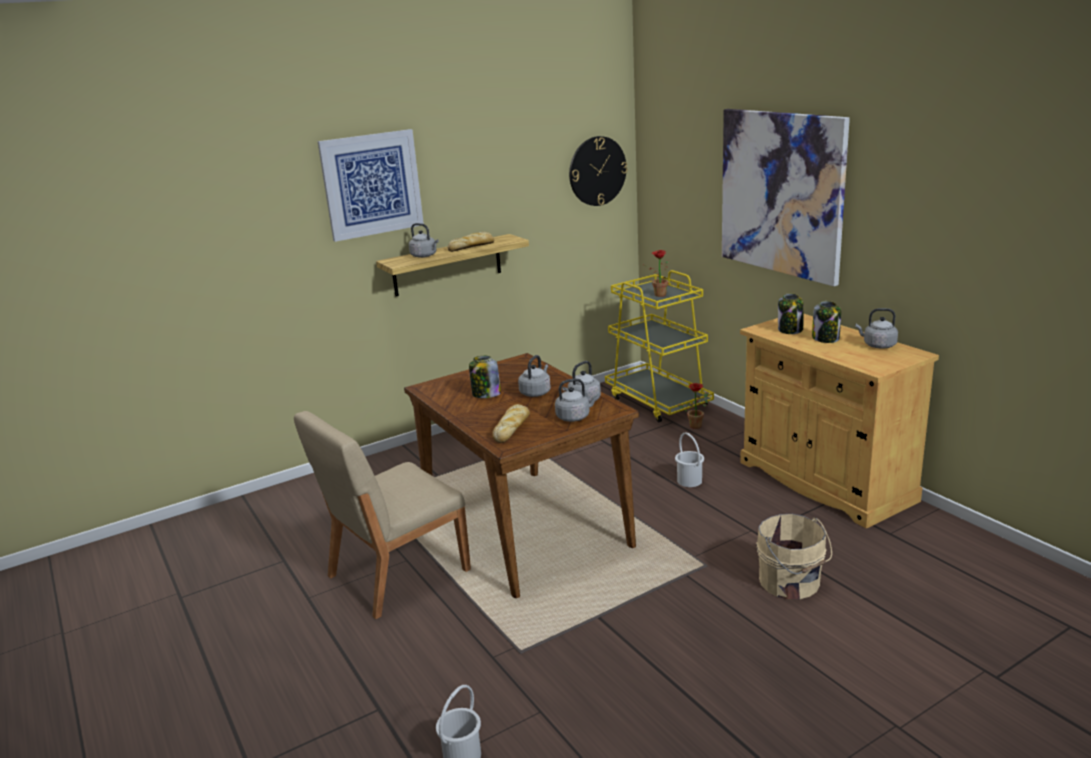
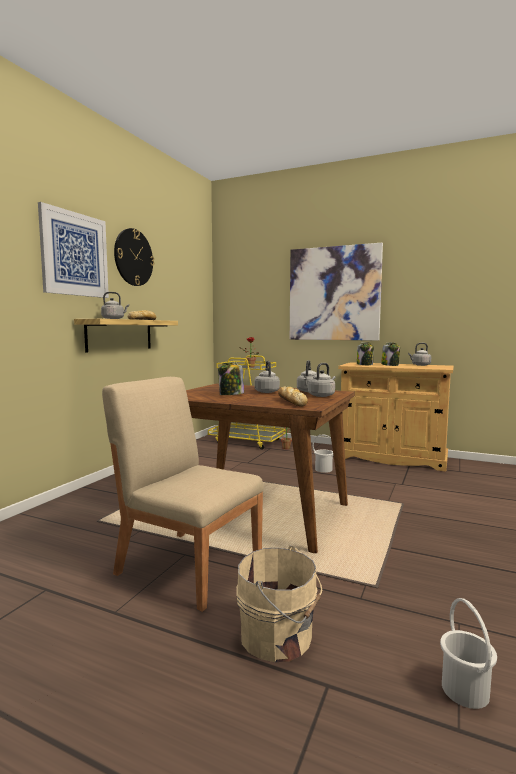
camera: 35 degrees left, 15 degrees down
beige chair [294,411,471,619] -> beige chair turned 105 degrees clockwise [102,377,264,612]
wall clock [569,136,628,206] -> wall clock moved to [114,228,154,286]
beige bucket [756,514,832,600] -> beige bucket moved to [236,546,322,662]

